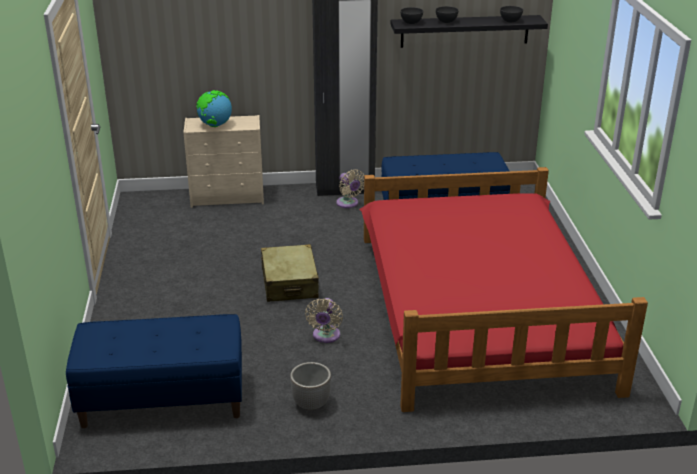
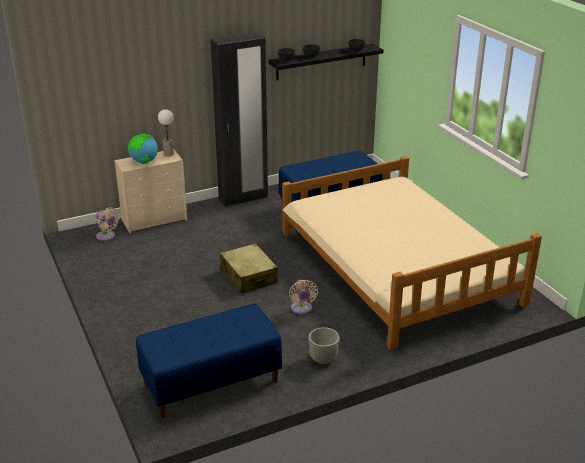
camera: 20 degrees left, 0 degrees up
beige fan [336,169,365,208] -> beige fan moved to [96,207,119,241]
red bed [359,167,648,412] -> beige bed [282,156,542,350]
none -> table lamp [158,109,174,156]

